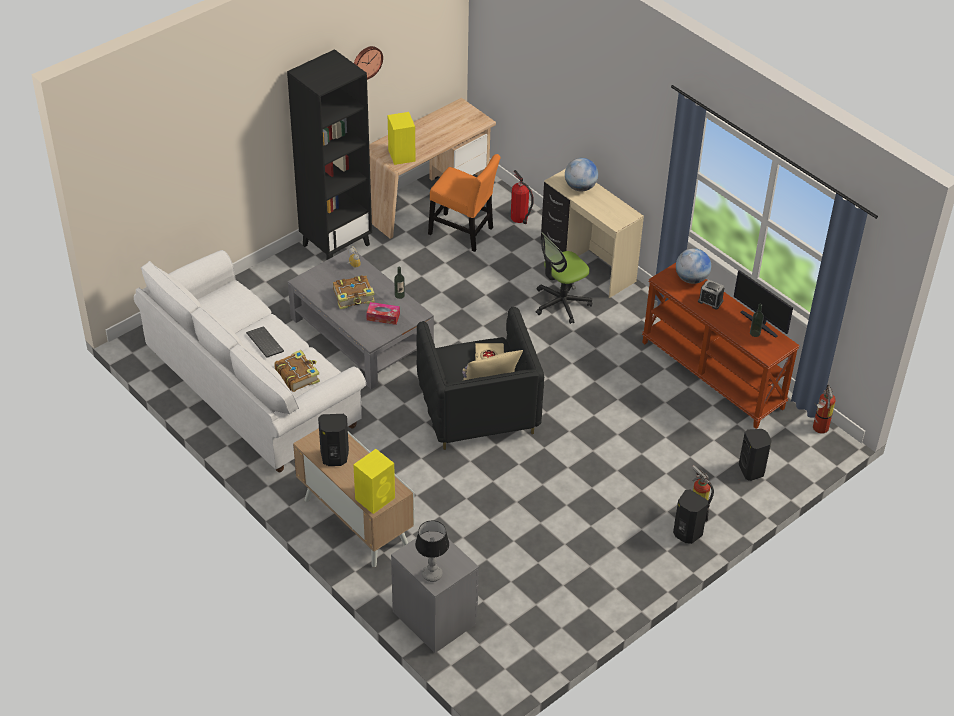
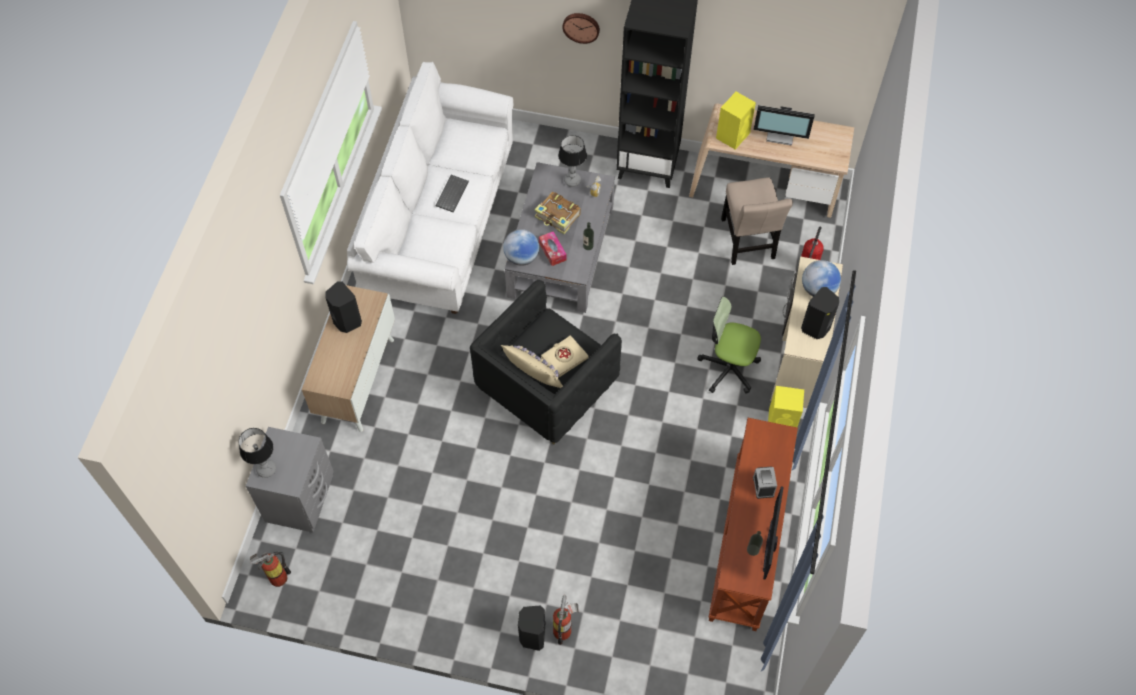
camera: 55 degrees right, 15 degrees up
book [274,350,320,392] -> none
yellow speaker [353,449,395,514] -> yellow speaker moved to [768,386,804,427]
wall clock [354,46,383,80] -> wall clock moved to [562,13,600,44]
orange chair [428,154,500,252] -> beige chair [721,177,793,265]
globe [676,248,711,284] -> globe moved to [503,229,539,266]
black speaker [739,429,772,481] -> black speaker moved to [801,287,839,339]
fire extinguisher [813,385,836,434] -> fire extinguisher moved to [250,552,291,587]
none -> table lamp [558,135,587,187]
none -> monitor [753,105,815,146]

